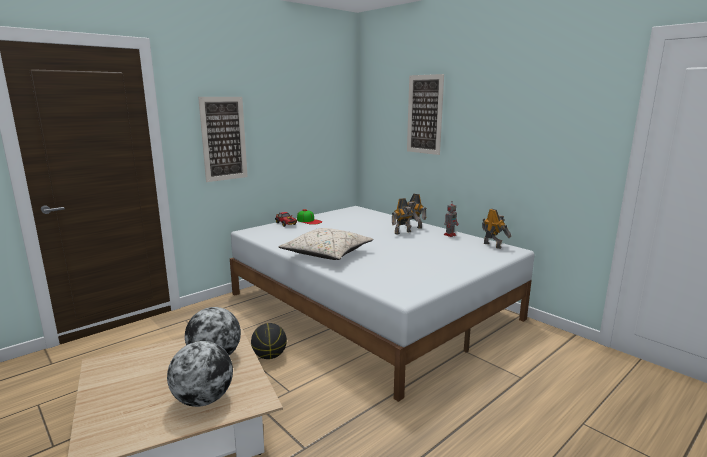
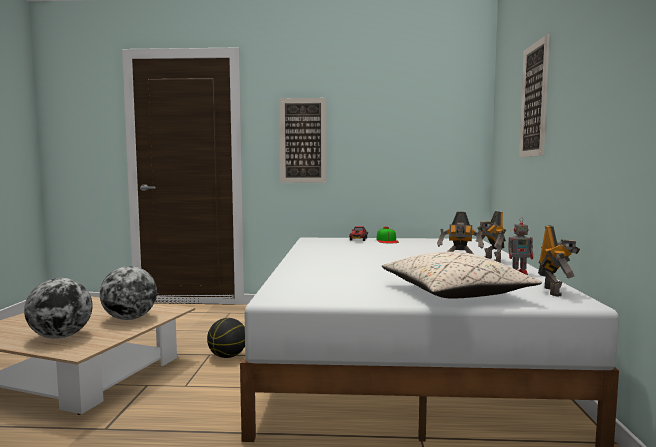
camera: 45 degrees right, 10 degrees down
beige pillow [279,228,373,260] -> beige pillow moved to [382,252,542,299]

